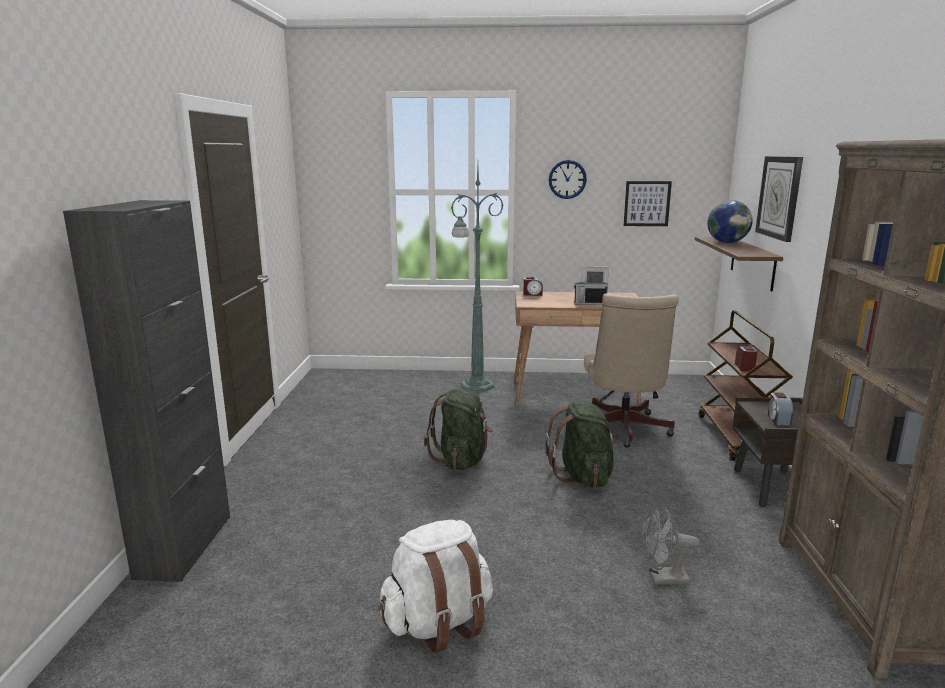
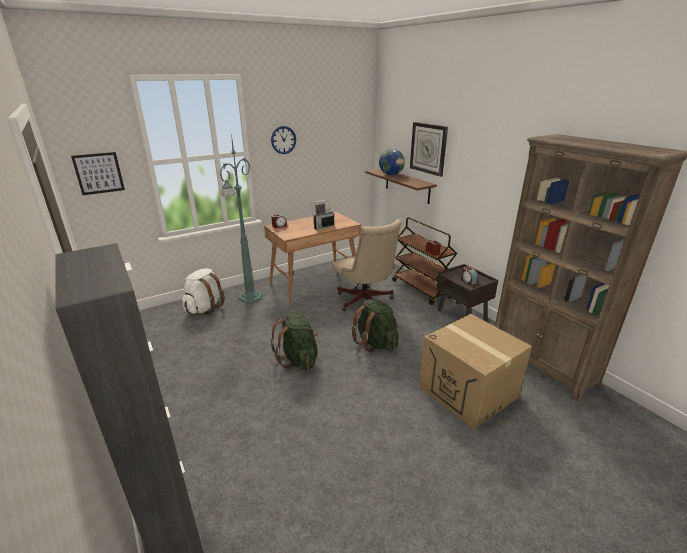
camera: 35 degrees left, 10 degrees up
white backpack [378,520,493,653] -> white backpack moved to [182,268,225,315]
picture [623,181,672,226] -> picture moved to [71,152,125,195]
grey fan [641,506,699,585] -> cardboard box [419,314,532,429]

